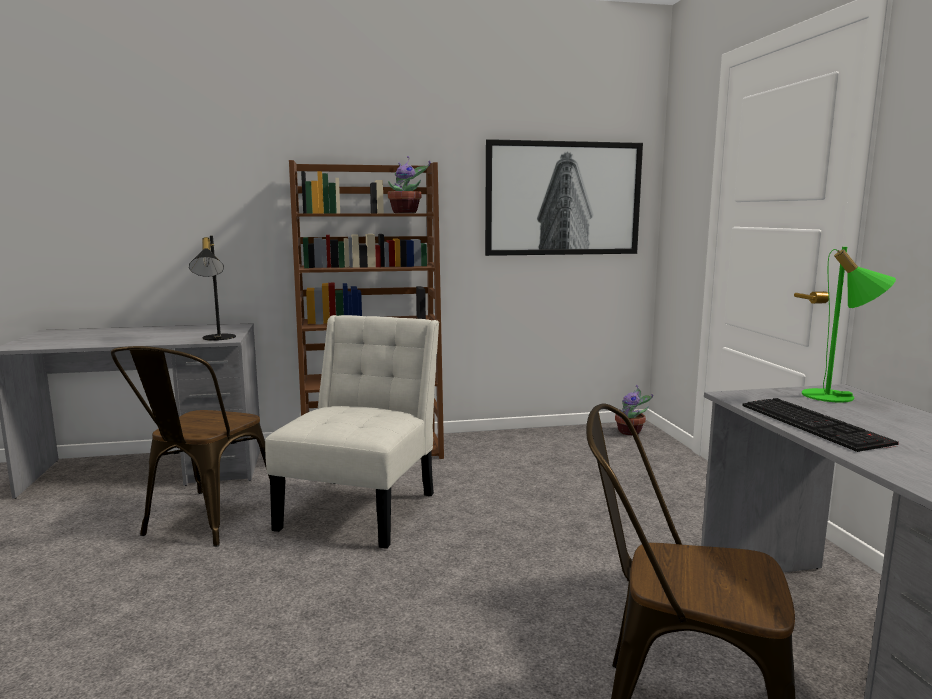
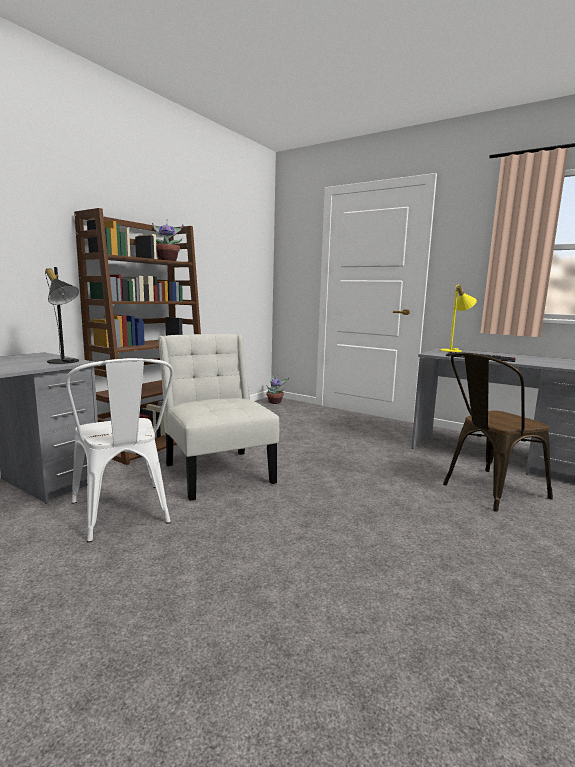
camera: 45 degrees left, 0 degrees up
brown chair [111,346,270,547] -> white chair [66,358,174,542]
picture [485,139,643,256] -> none
green table lamp [802,247,896,403] -> yellow table lamp [440,284,477,352]

